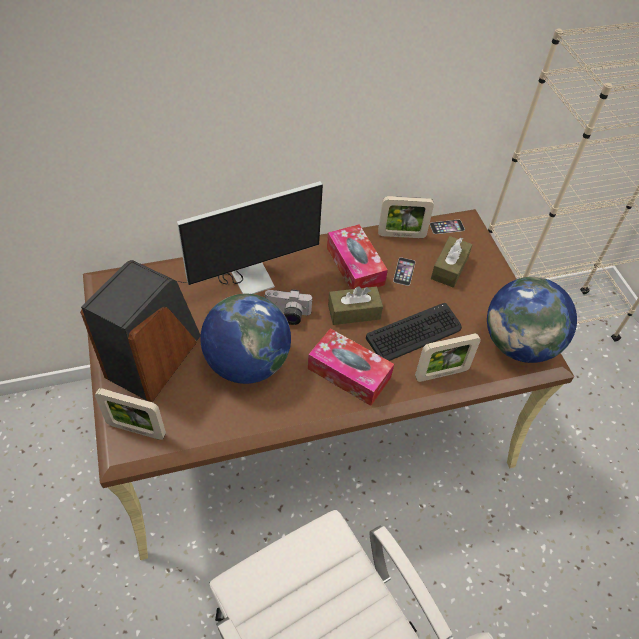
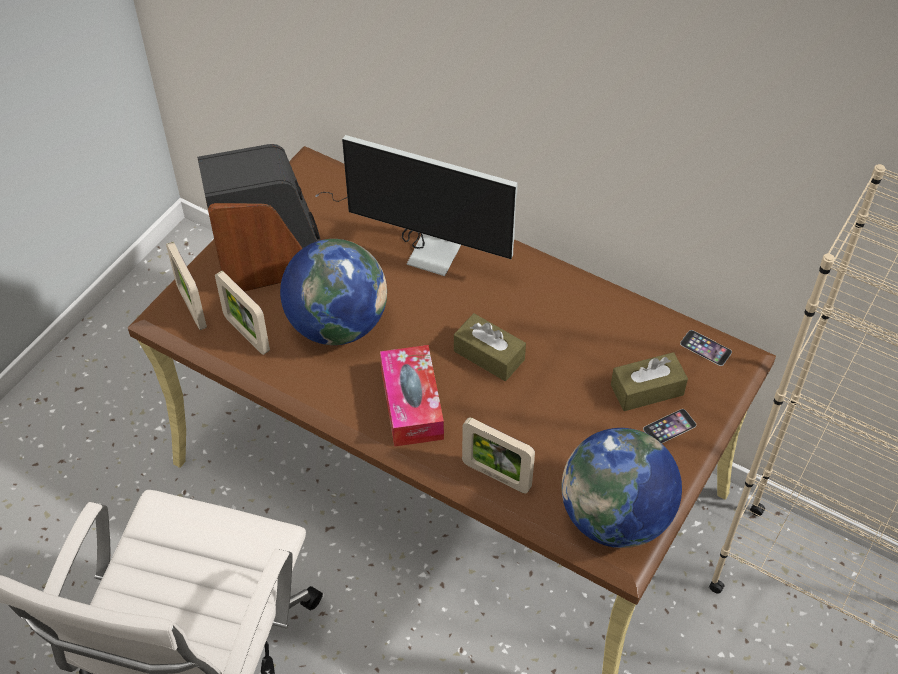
camera: 50 degrees right, 0 degrees up
camera [265,289,313,325] -> none
tissue box [327,224,388,289] -> none
keyboard [366,303,462,361] -> none
picture frame [378,196,434,238] -> picture frame moved to [215,271,270,355]
phone [393,257,415,286] -> phone moved to [643,409,696,443]

